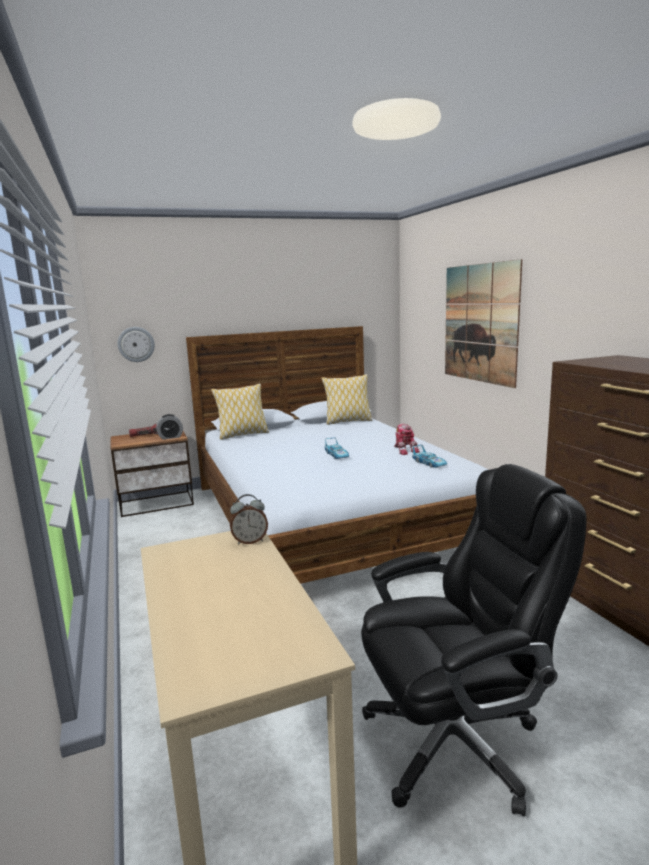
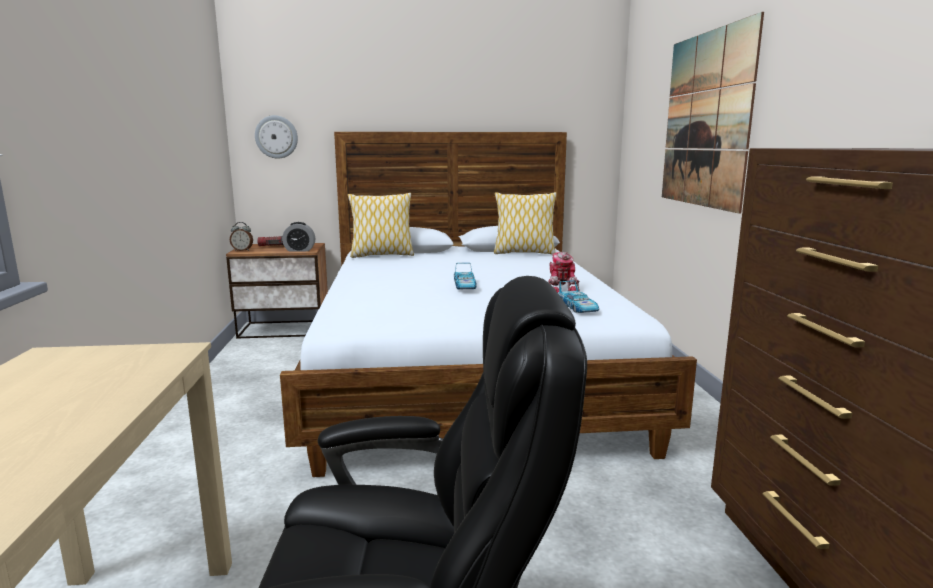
camera: 15 degrees right, 0 degrees up
alarm clock [230,494,268,544] -> alarm clock moved to [230,222,253,251]

